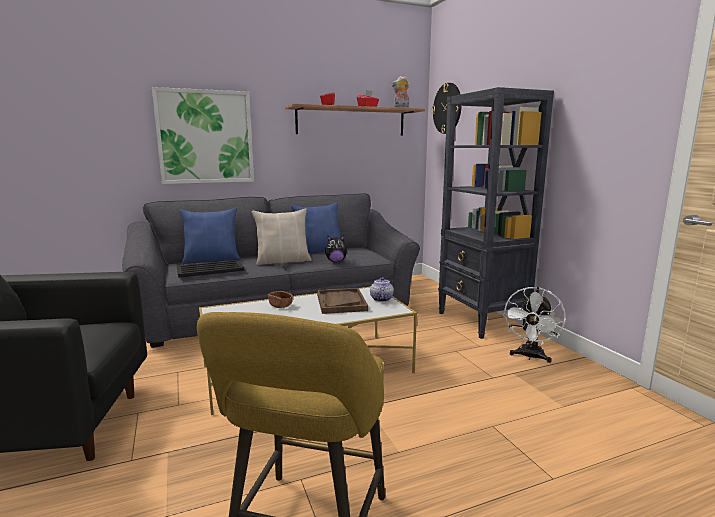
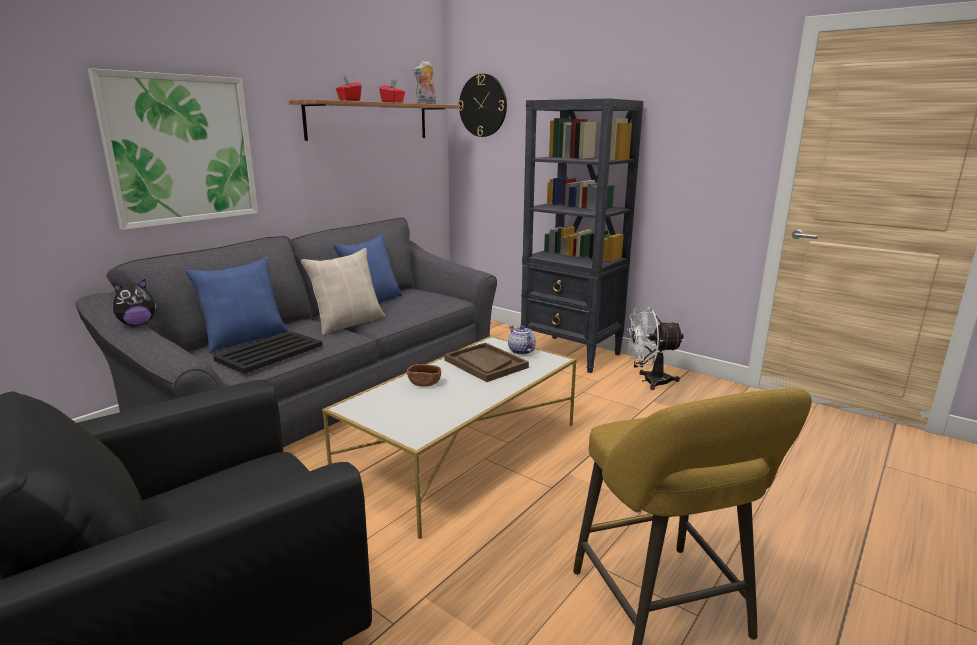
camera: 30 degrees left, 5 degrees up
plush toy [325,235,348,262] -> plush toy moved to [113,279,157,326]
white fan [503,287,566,363] -> white fan turned 90 degrees clockwise [627,307,684,390]

